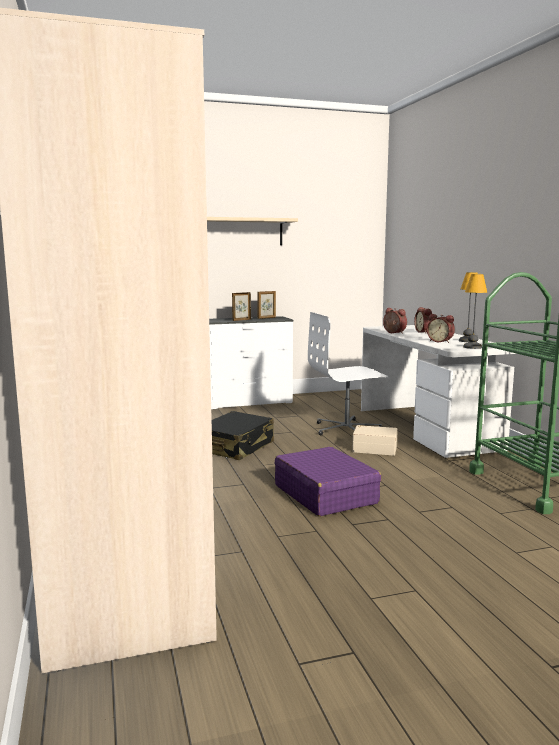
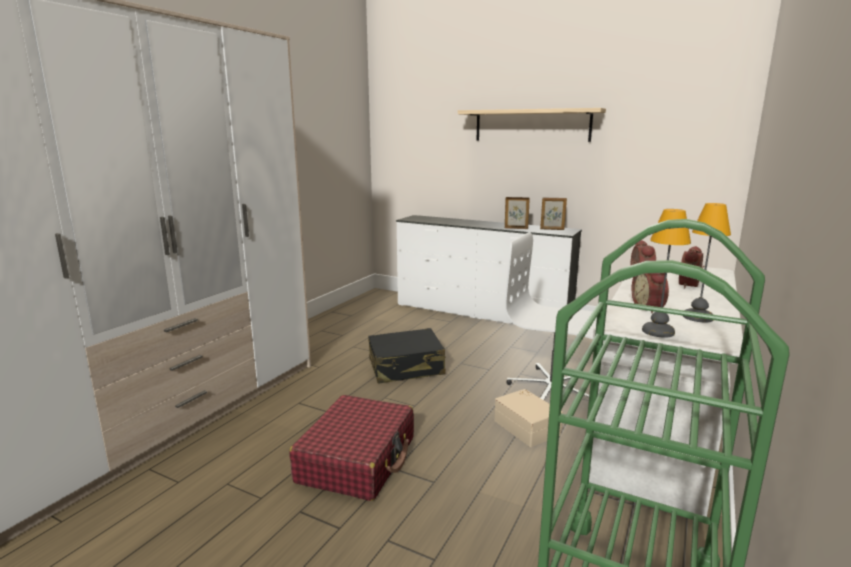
camera: 45 degrees right, 5 degrees up
purple suitcase [275,447,381,516] -> red suitcase [290,395,414,501]

